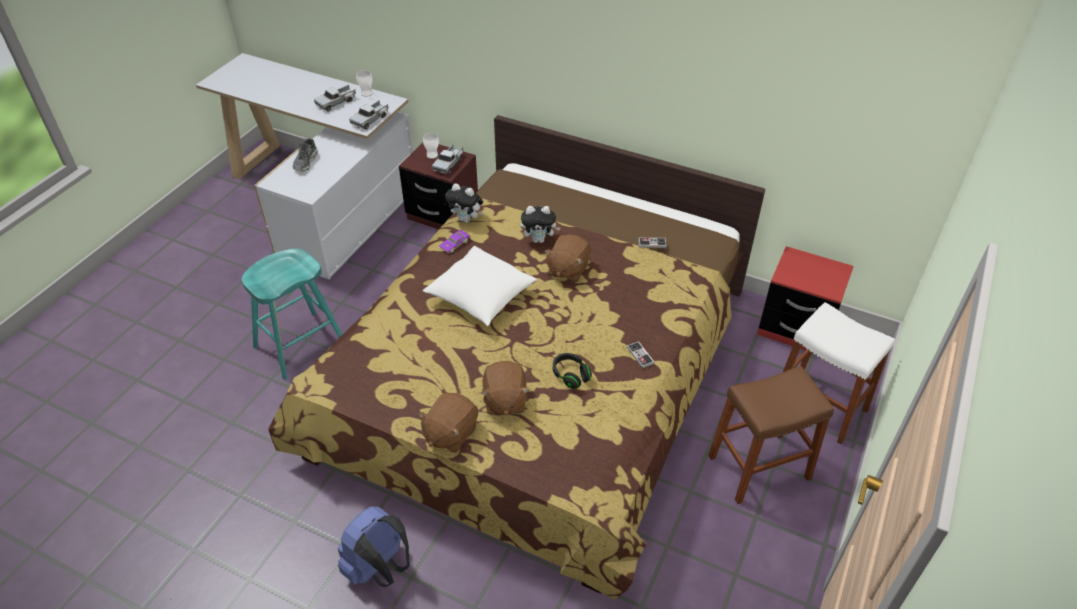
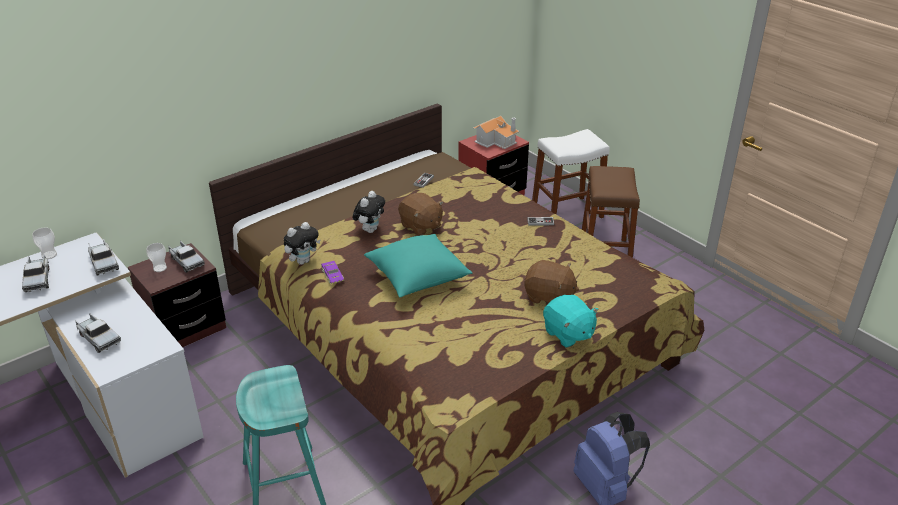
camera: 65 degrees left, 10 degrees down
shoe [293,138,318,171] -> toy truck [75,313,121,353]
brown plush toy [418,392,478,452] -> turquoise plush toy [543,295,599,348]
white pillow [423,246,537,326] -> turquoise pillow [364,234,473,297]
black headphones [553,353,592,389] -> none
none -> toy house [473,116,519,149]

